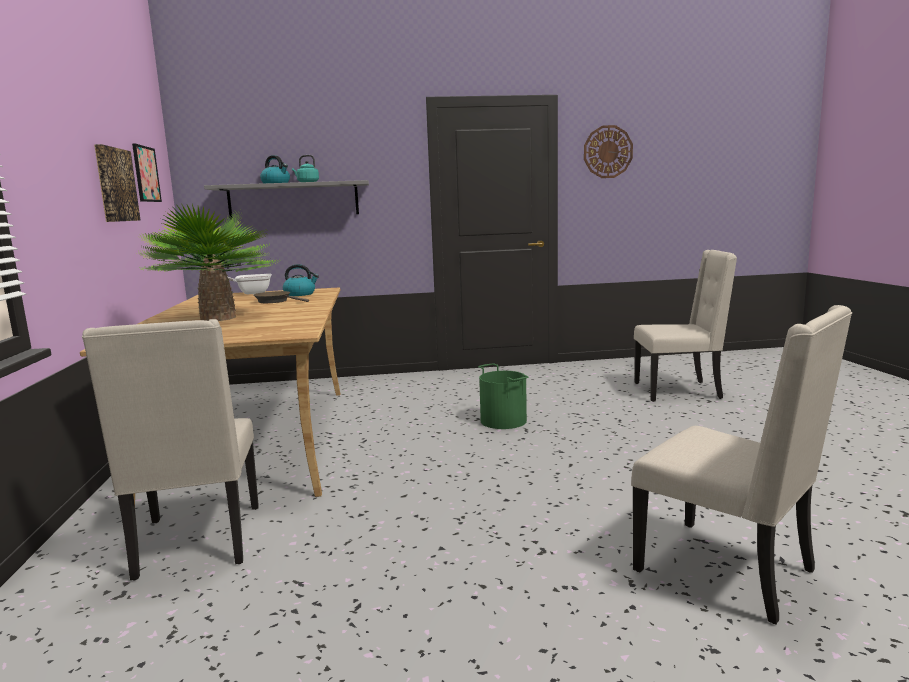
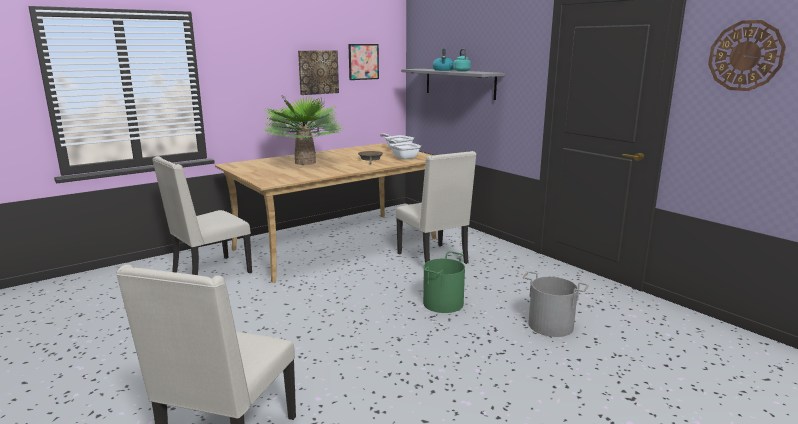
camera: 60 degrees right, 5 degrees up
kettle [283,264,319,296] -> frying pan [389,140,421,160]
beige chair [634,250,737,402] -> beige chair moved to [396,151,476,264]
none -> grey bucket [523,271,589,337]

